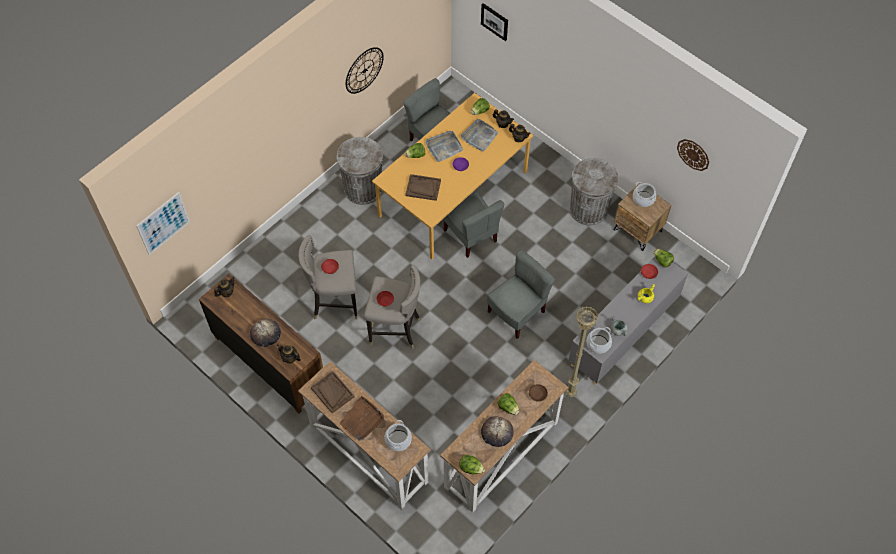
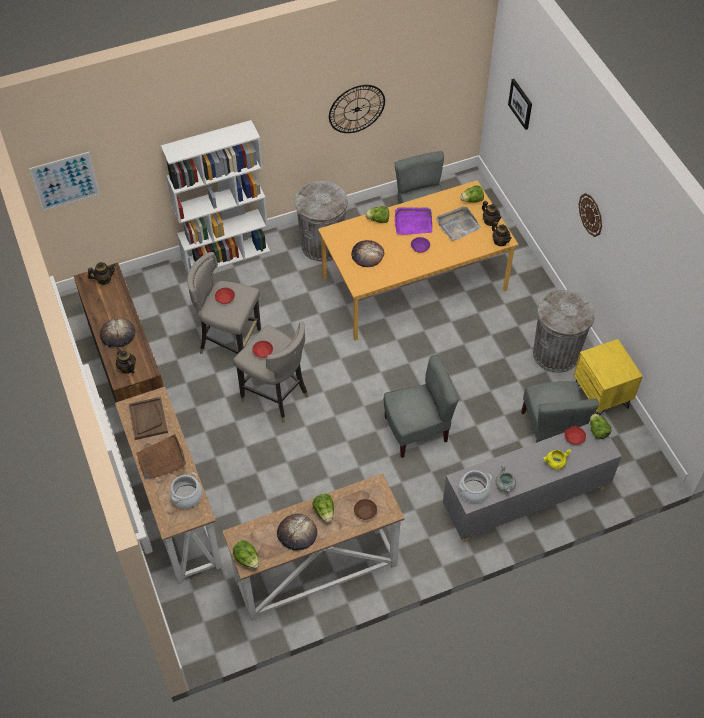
camera: 25 degrees right, 5 degrees down
brown tray [405,174,441,201] -> bread [351,240,384,267]
grey tray [426,131,463,162] -> purple tray [395,207,432,235]
grey chair [443,192,504,258] -> grey chair moved to [521,381,599,443]
beige floor lamp [566,306,598,397] -> none
brown nightstand [614,183,671,251] -> yellow nightstand [574,339,643,415]
cooking pot [633,181,656,207] -> none
wall clock [677,139,709,171] -> wall clock moved to [579,193,602,237]
none -> white bookcase [161,120,270,273]

